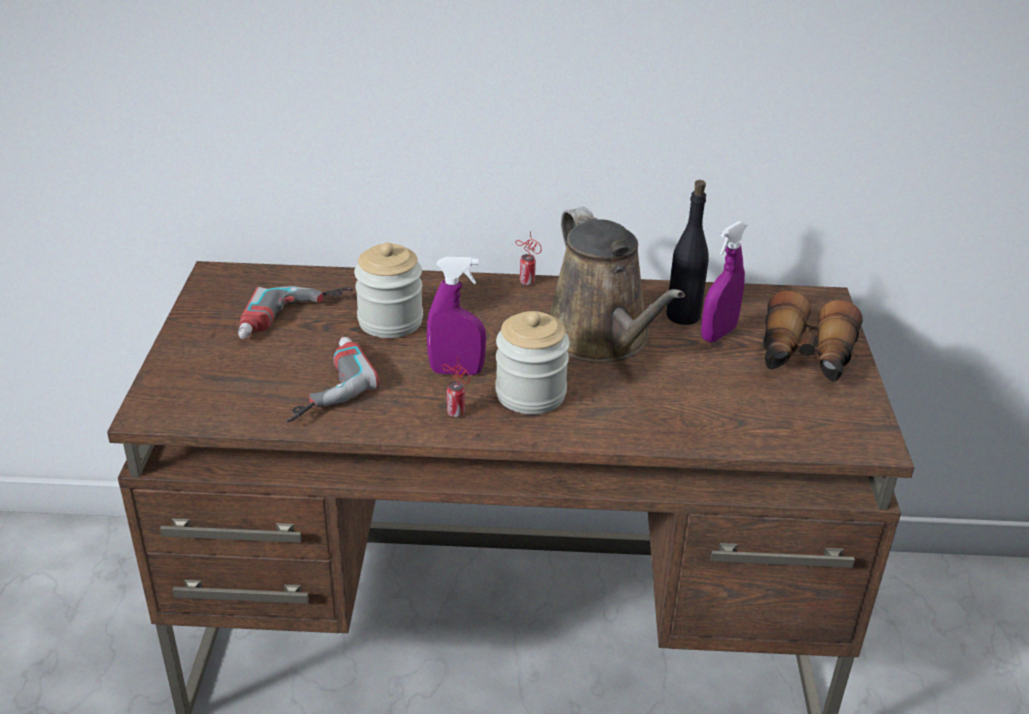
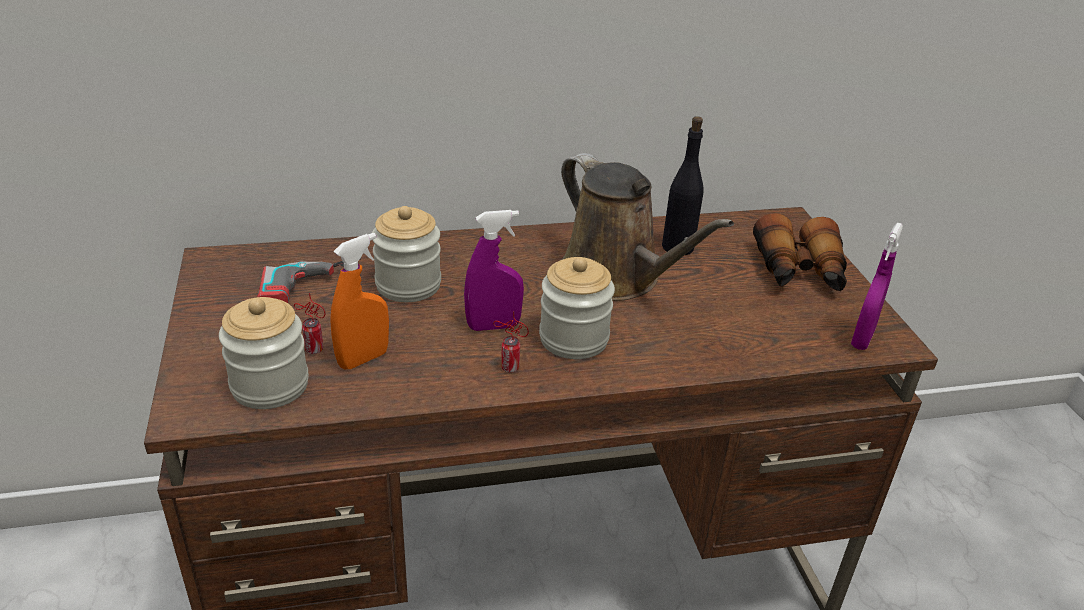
camera: 15 degrees left, 0 degrees up
power drill [286,337,379,423] -> orange spray bottle [330,233,389,369]
can [515,231,542,285] -> can moved to [294,293,325,354]
purple spray bottle [701,221,747,342] -> purple spray bottle moved to [851,223,903,350]
none -> jar [219,297,309,409]

